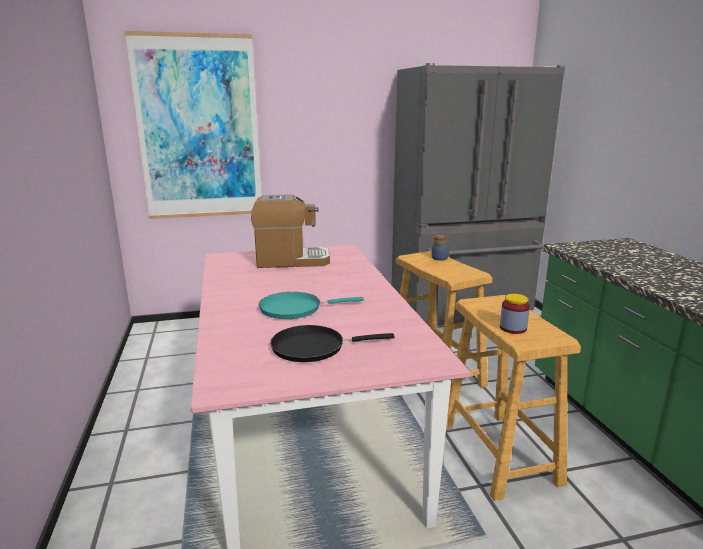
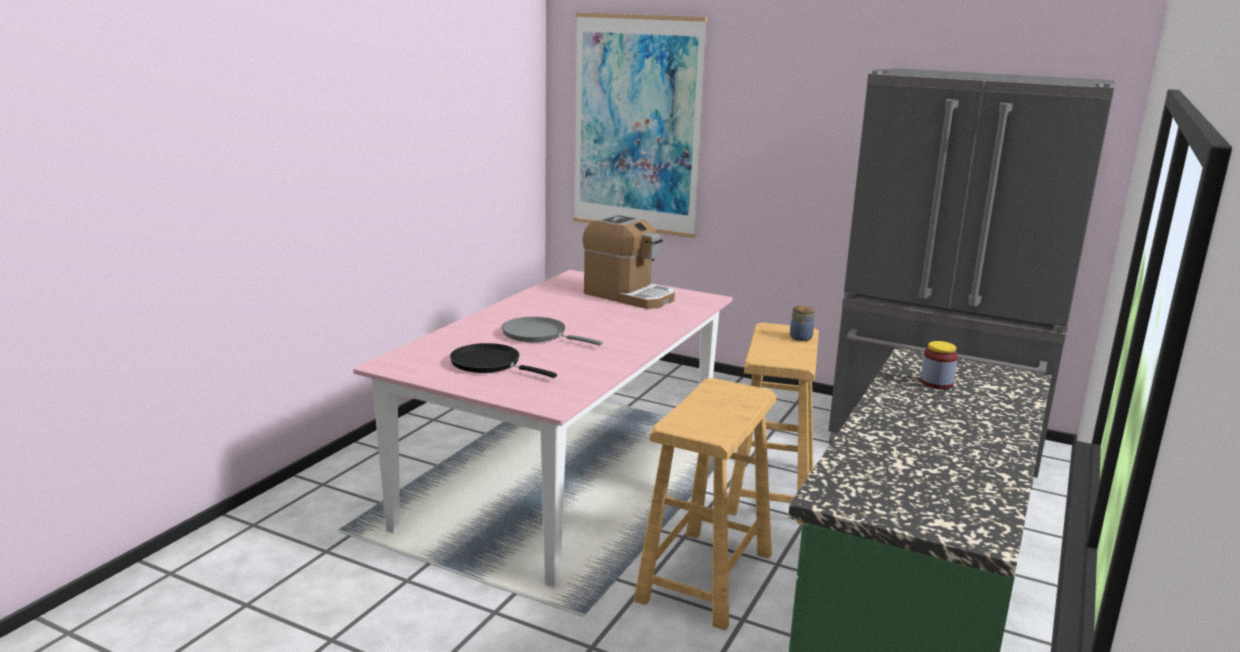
camera: 40 degrees right, 0 degrees up
turquoise frying pan [259,292,364,319] -> grey frying pan [502,317,603,346]
jar [500,294,530,334] -> jar moved to [920,341,958,389]

